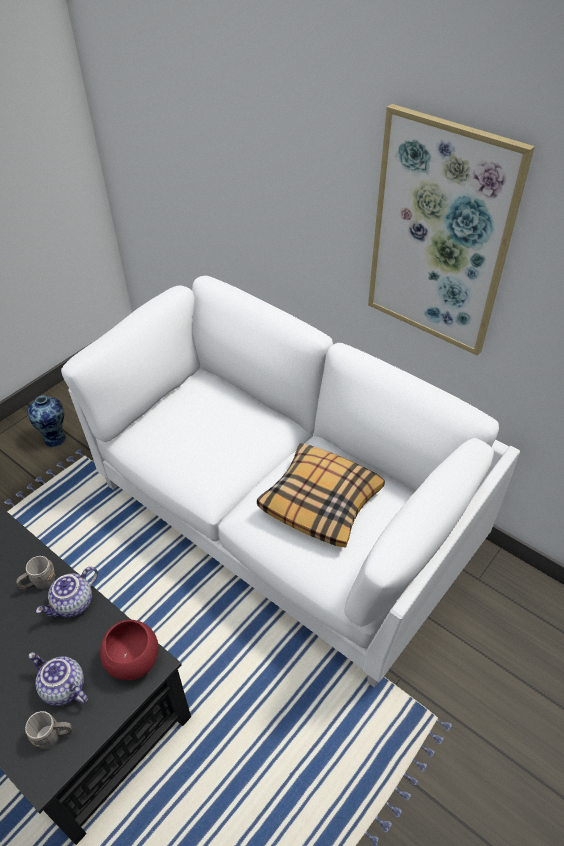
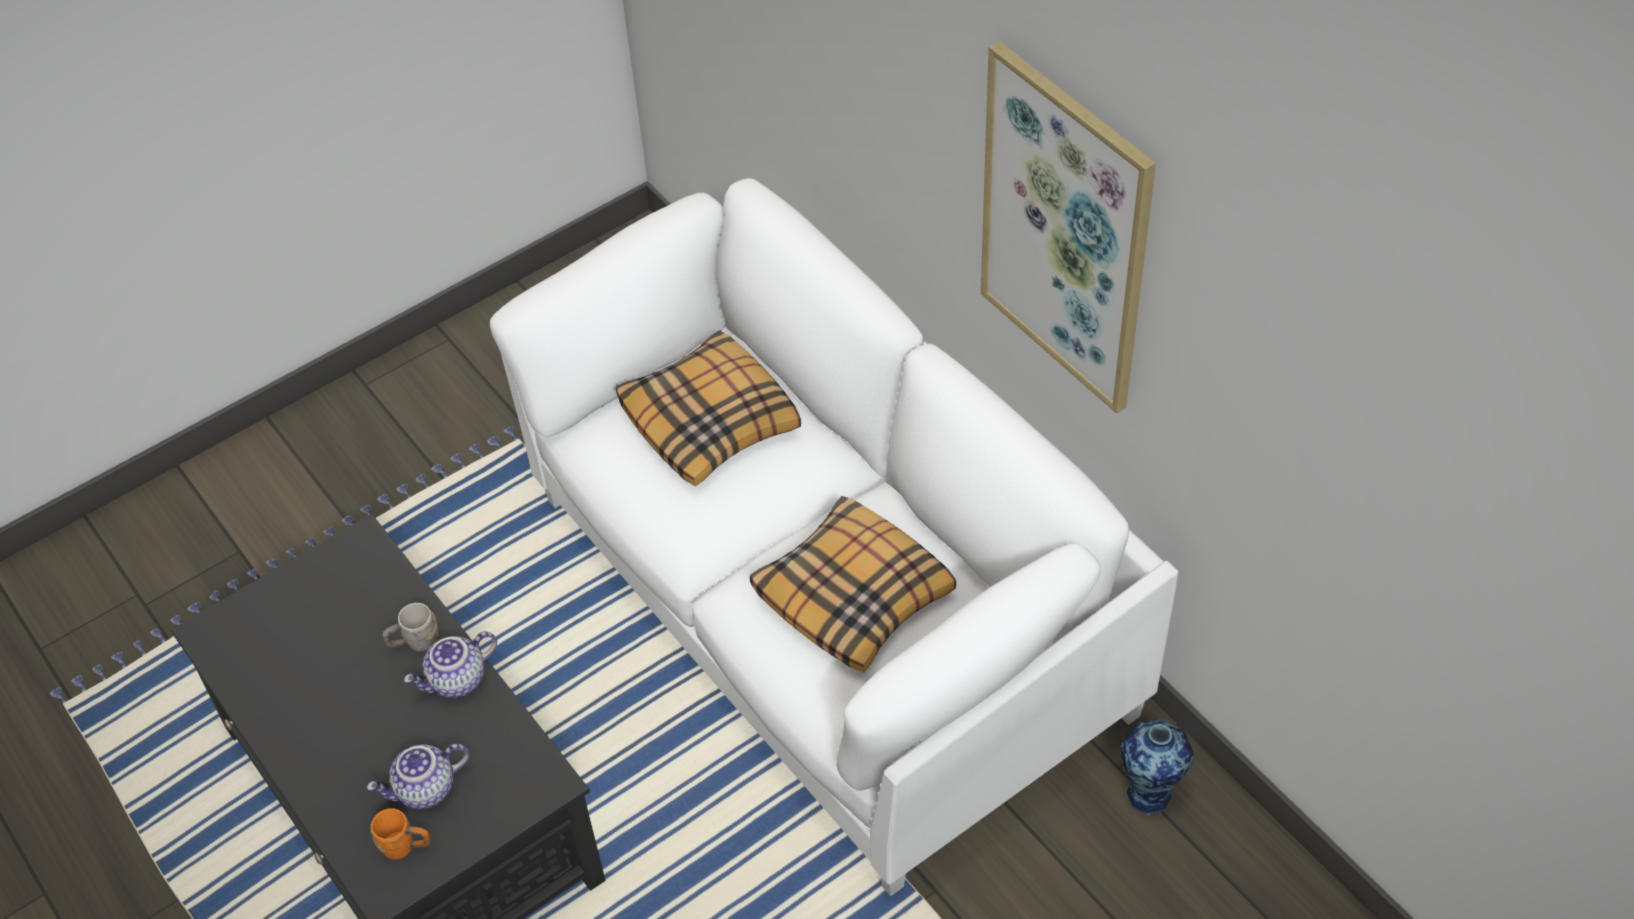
camera: 15 degrees right, 5 degrees up
grey mug [25,711,73,749] -> orange mug [370,808,431,859]
vase [27,395,66,448] -> vase moved to [1120,718,1194,815]
teapot [29,652,88,706] -> teapot turned 75 degrees counterclockwise [367,743,470,809]
red bowl [100,620,159,680] -> none
none -> pillow [616,330,801,486]

